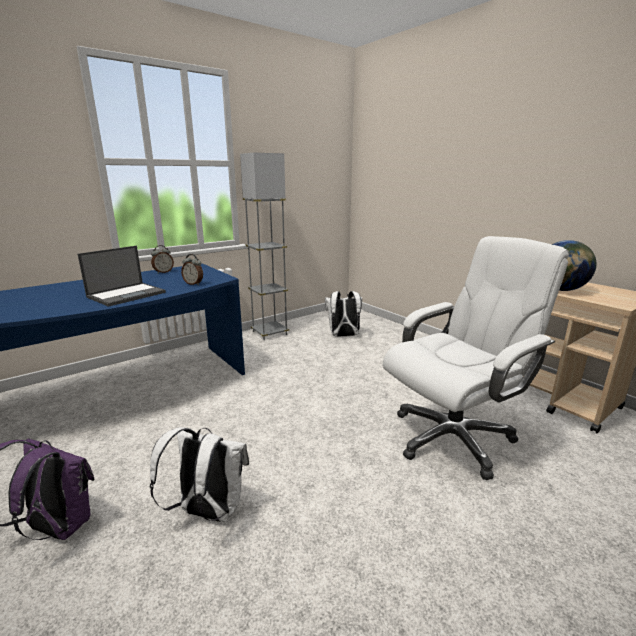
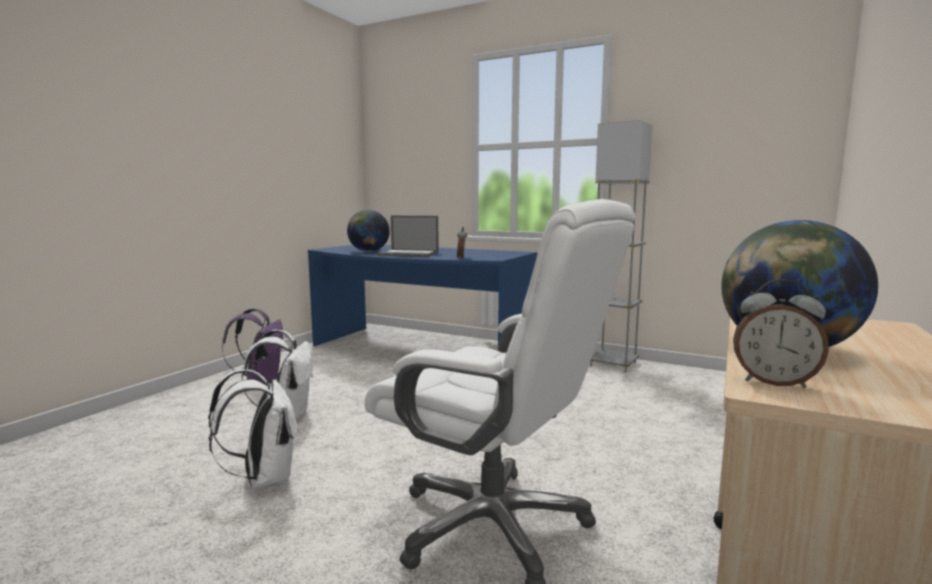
camera: 65 degrees right, 10 degrees down
alarm clock [151,245,174,273] -> alarm clock moved to [733,279,829,388]
white backpack [325,291,362,337] -> white backpack moved to [208,369,297,490]
none -> globe [347,210,390,252]

